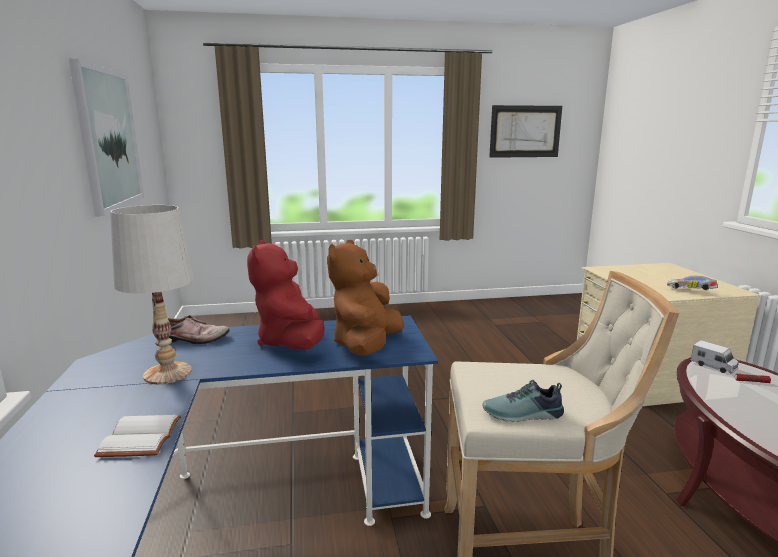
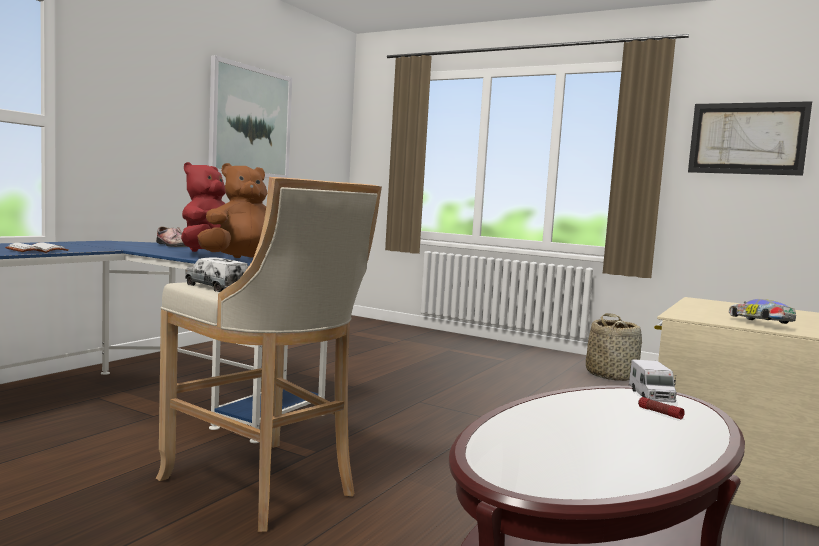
camera: 40 degrees right, 10 degrees down
white table lamp [110,205,194,384] -> none
shoe [482,380,564,422] -> toy truck [185,258,248,292]
none -> basket [586,313,642,381]

